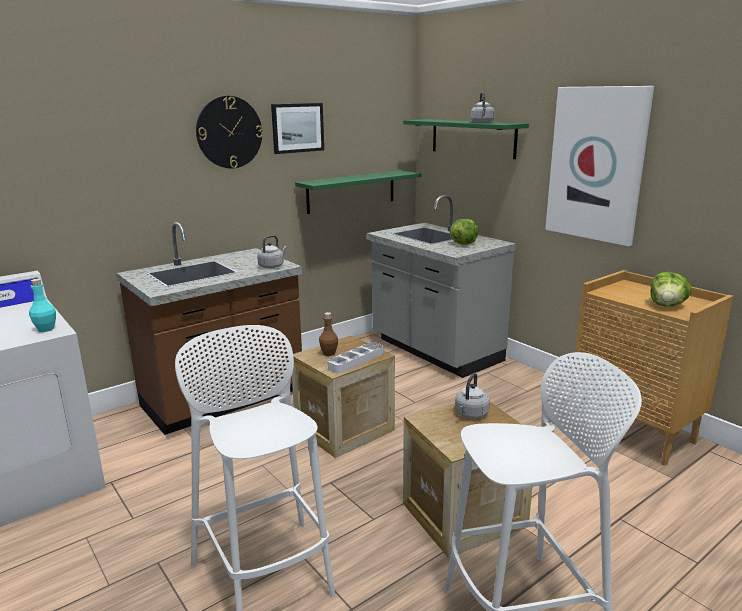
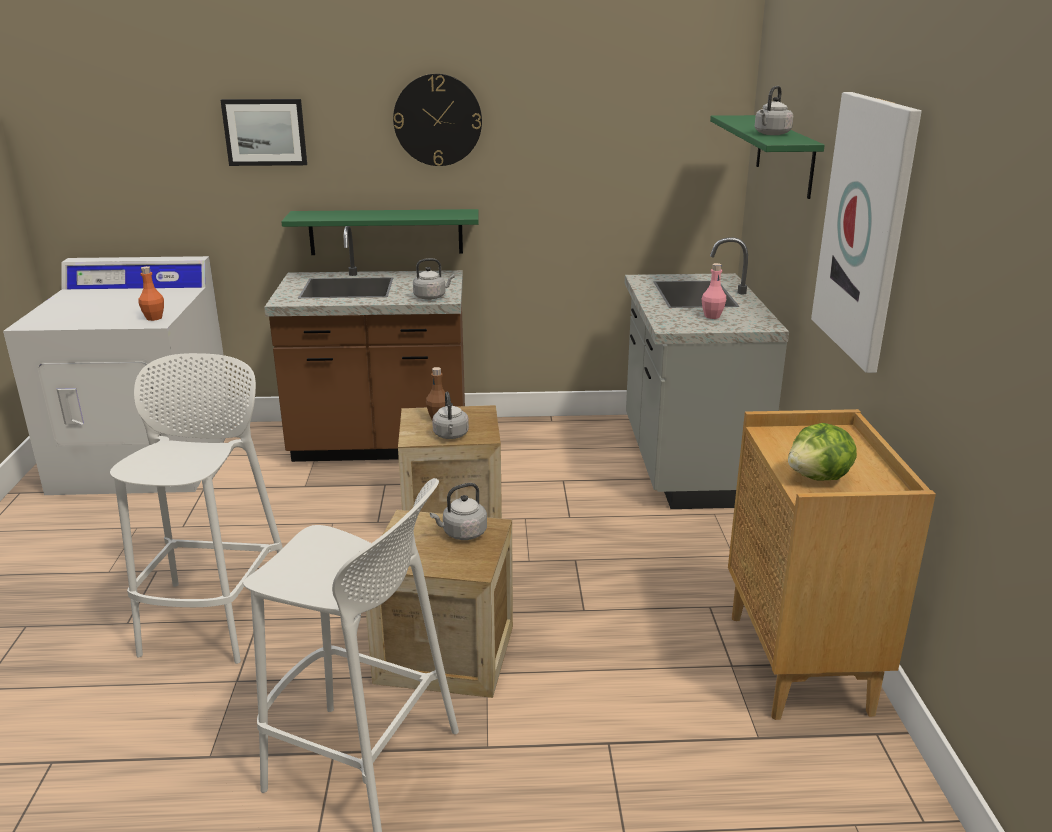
camera: 35 degrees right, 5 degrees up
turquoise bottle [29,279,56,332] -> orange bottle [139,266,164,321]
picture [271,103,324,154] -> picture moved to [220,99,307,166]
green shelf [295,170,421,214] -> green shelf moved to [281,209,479,255]
grey tray [328,342,383,374] -> grey kettle [432,391,469,439]
lettuce [450,219,478,245] -> pink bottle [702,263,726,319]

